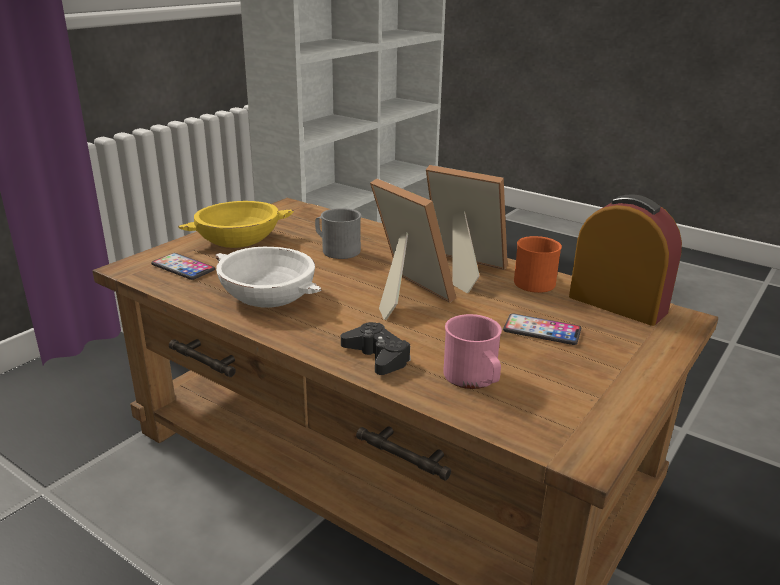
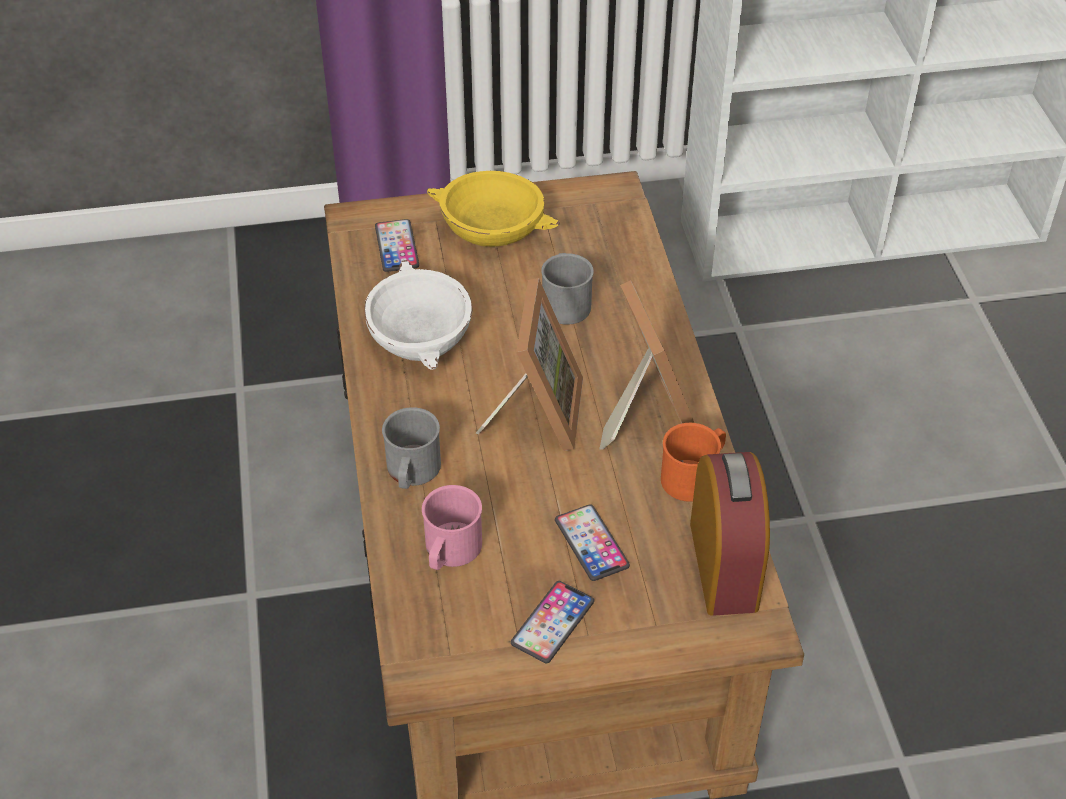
camera: 45 degrees right, 20 degrees up
black game controller [341,322,411,375] -> grey mug [382,407,441,489]
none -> phone [511,581,594,663]

